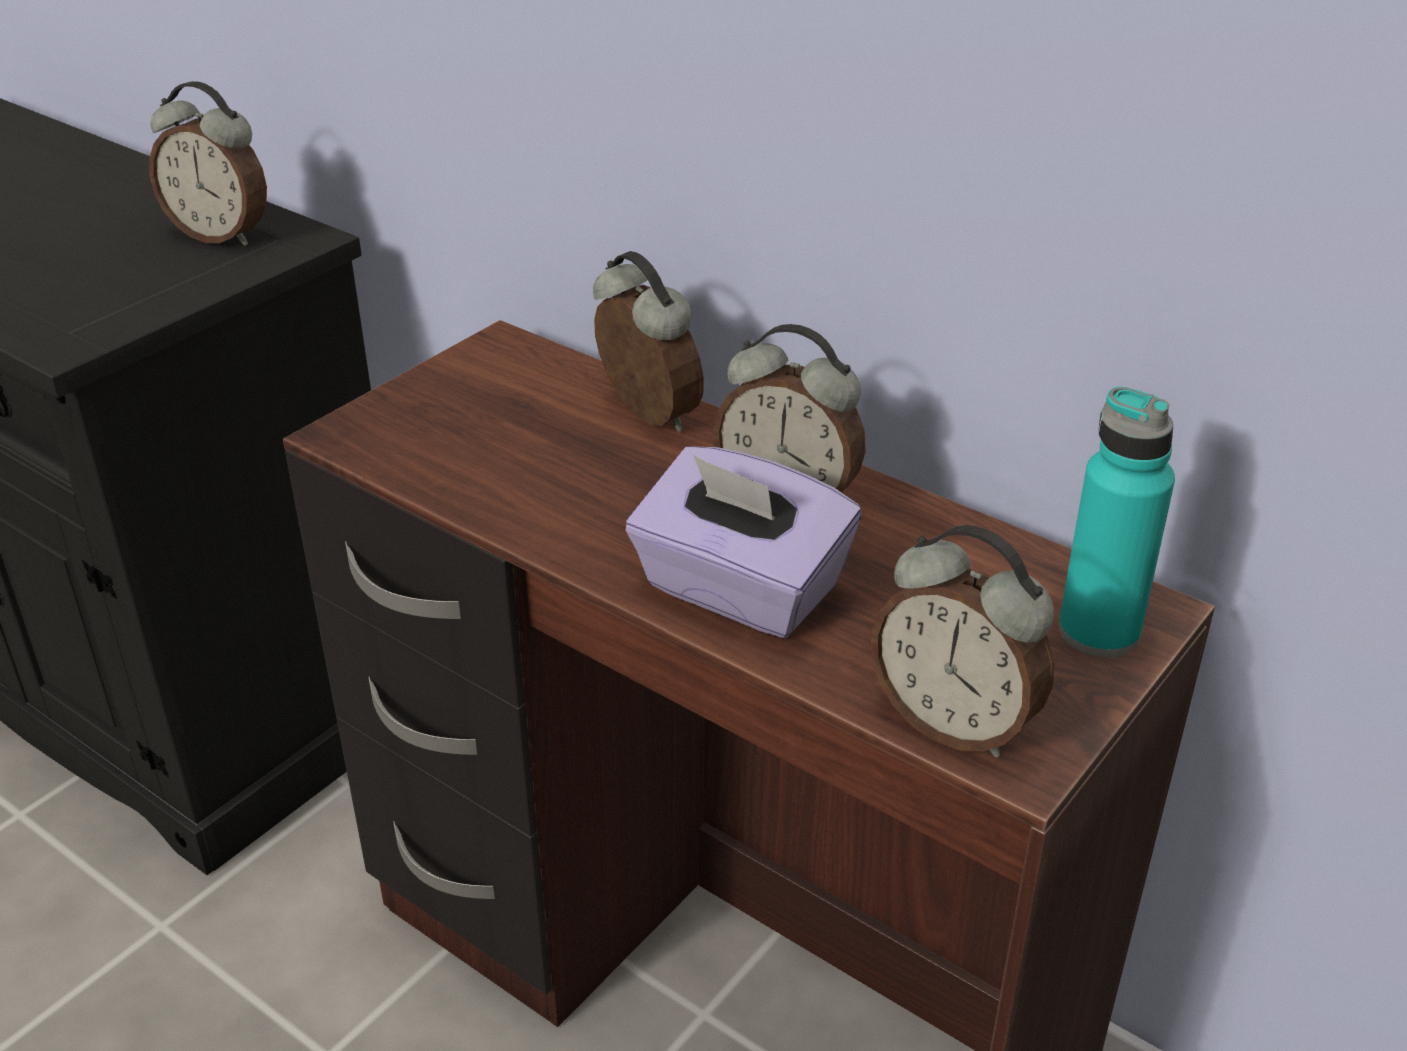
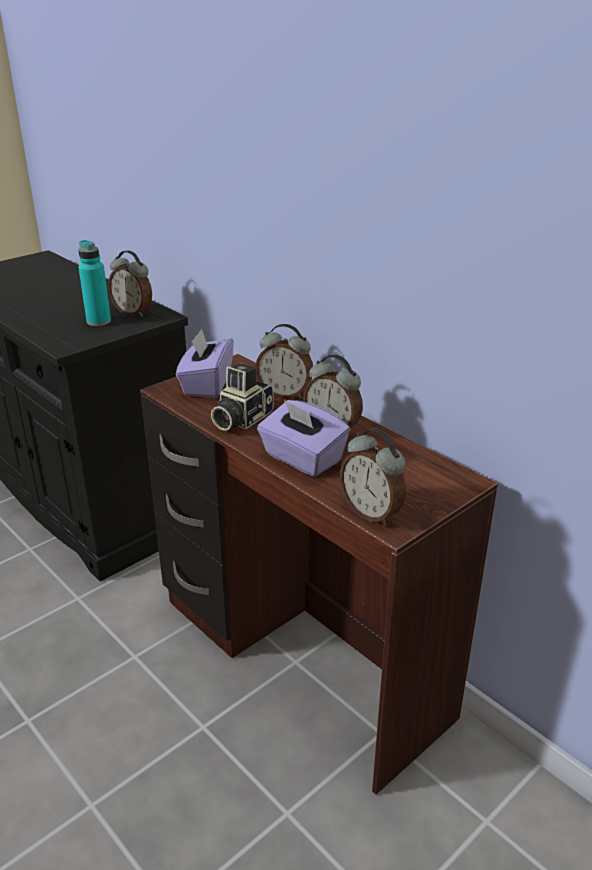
camera: 10 degrees right, 5 degrees down
alarm clock [593,251,704,432] -> alarm clock turned 135 degrees clockwise [256,324,313,399]
turquoise bottle [1058,387,1175,657] -> turquoise bottle moved to [78,240,111,326]
none -> purple tissue box [176,328,234,398]
none -> camera [211,363,274,431]

